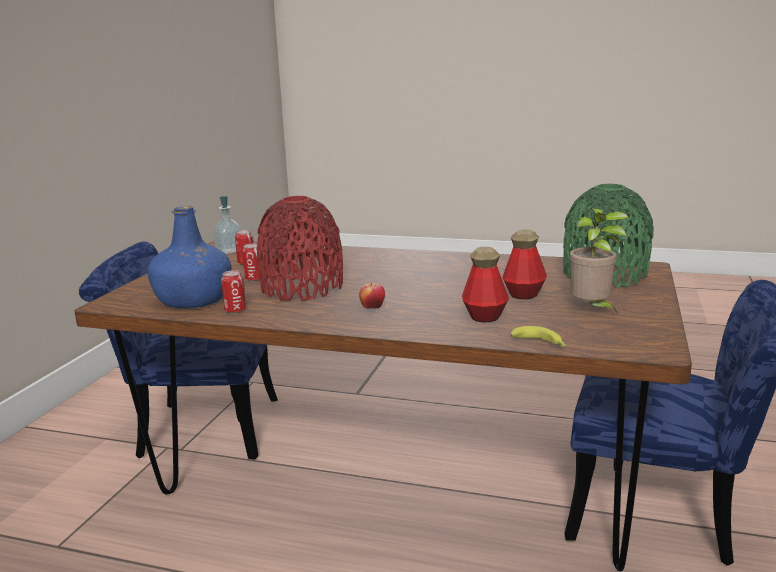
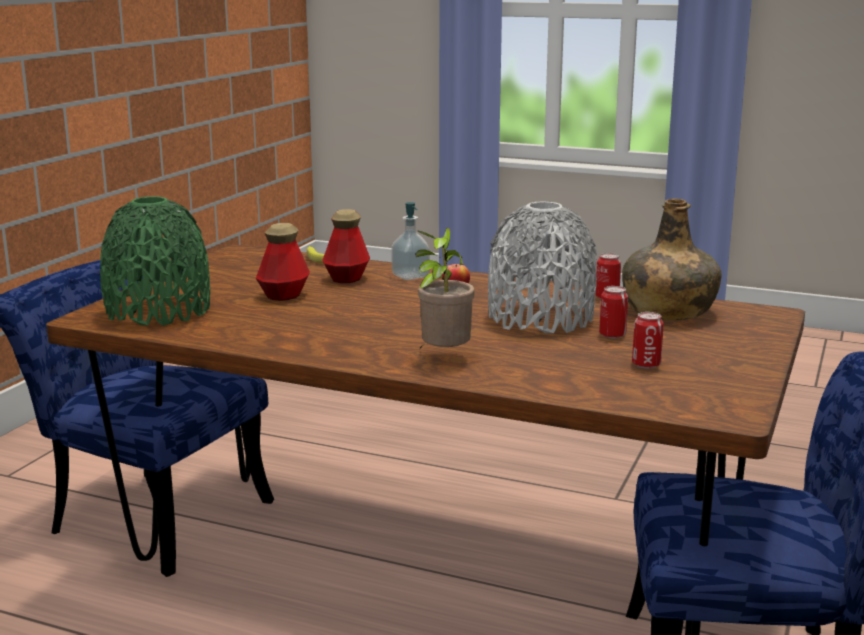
camera: 175 degrees left, 0 degrees up
blue bottle [147,206,232,308] -> green bottle [622,198,722,321]
soap dispenser [213,196,241,254] -> soap dispenser moved to [391,202,430,280]
red vase [257,196,343,301] -> grey vase [488,201,597,333]
potted plant [569,208,629,314] -> potted plant moved to [415,228,475,349]

